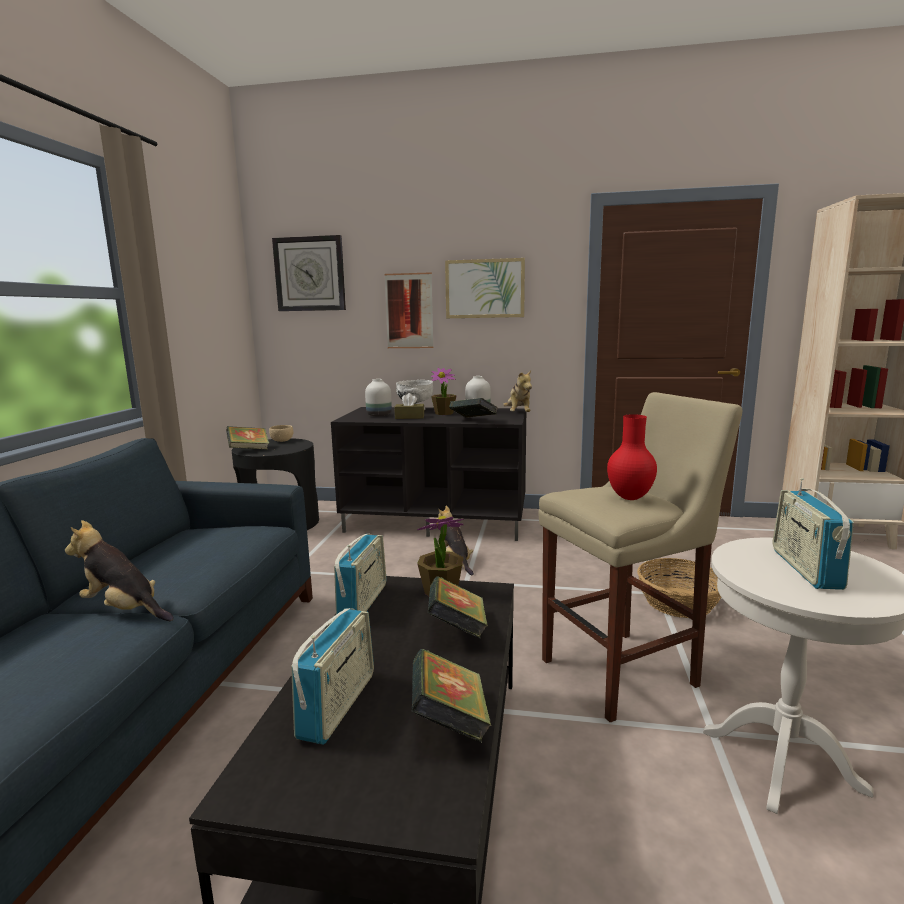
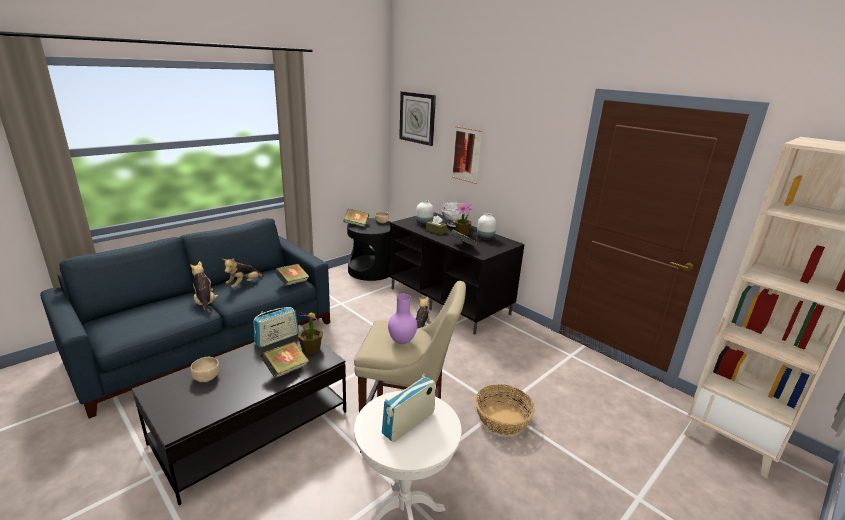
camera: 35 degrees right, 10 degrees up
radio [291,608,374,745] -> beige bowl [190,357,220,382]
book [412,649,492,743] -> book moved to [274,264,310,286]
picture [445,258,525,318] -> none
plush toy [503,371,532,412] -> plush toy moved to [222,258,264,288]
red vase [607,414,657,500] -> purple vase [388,294,417,344]

